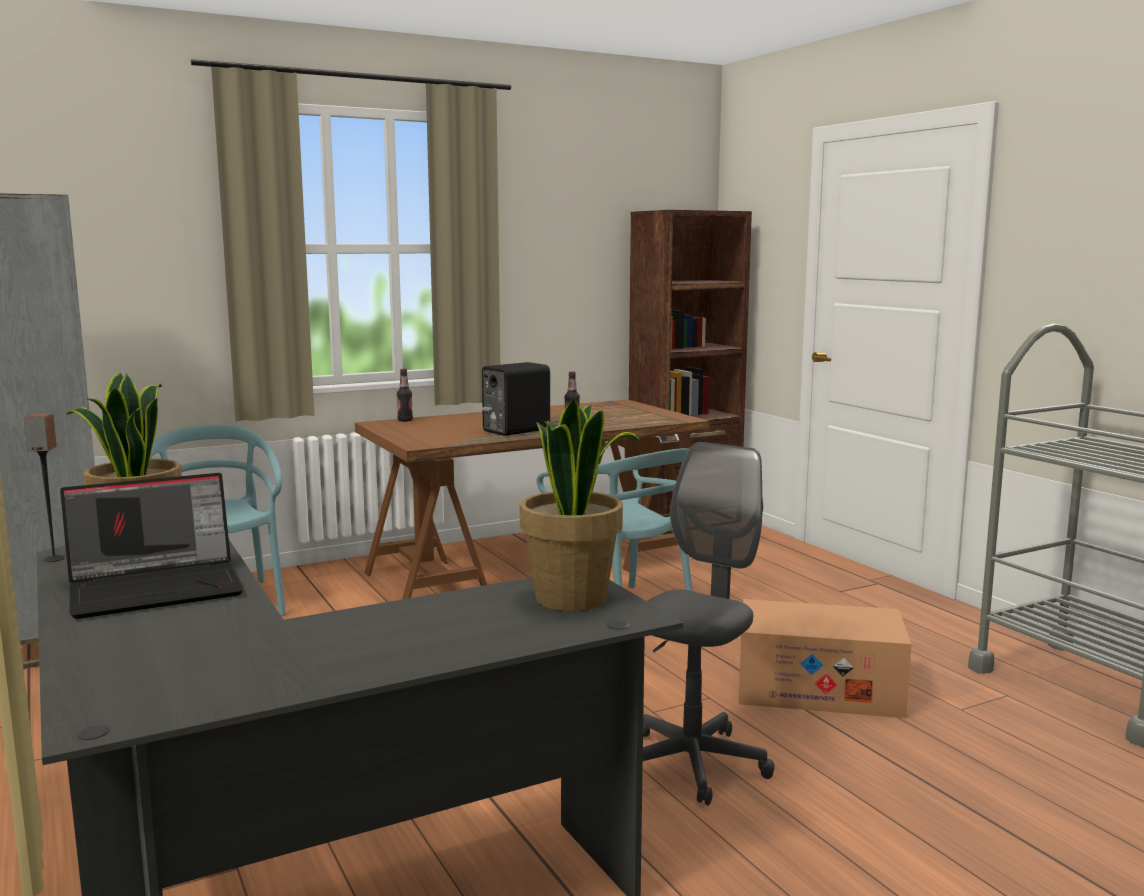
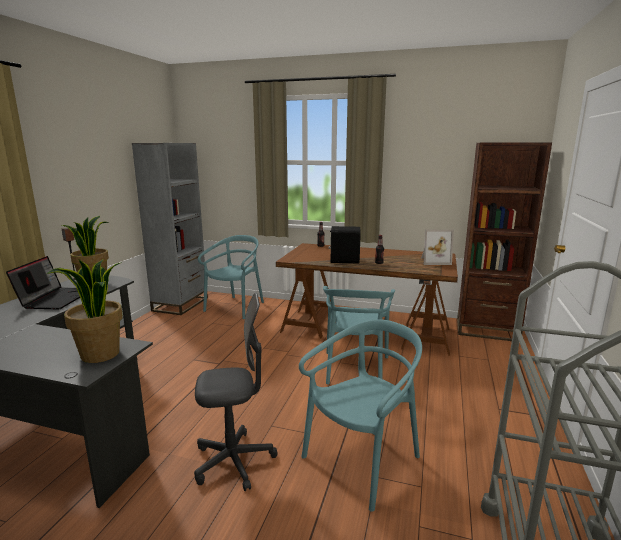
camera: 45 degrees right, 5 degrees up
laptop [60,473,244,619] -> laptop turned 105 degrees counterclockwise [6,256,80,309]
cardboard box [739,599,912,718] -> turquoise chair [299,320,422,512]
none -> picture frame [421,229,454,265]

